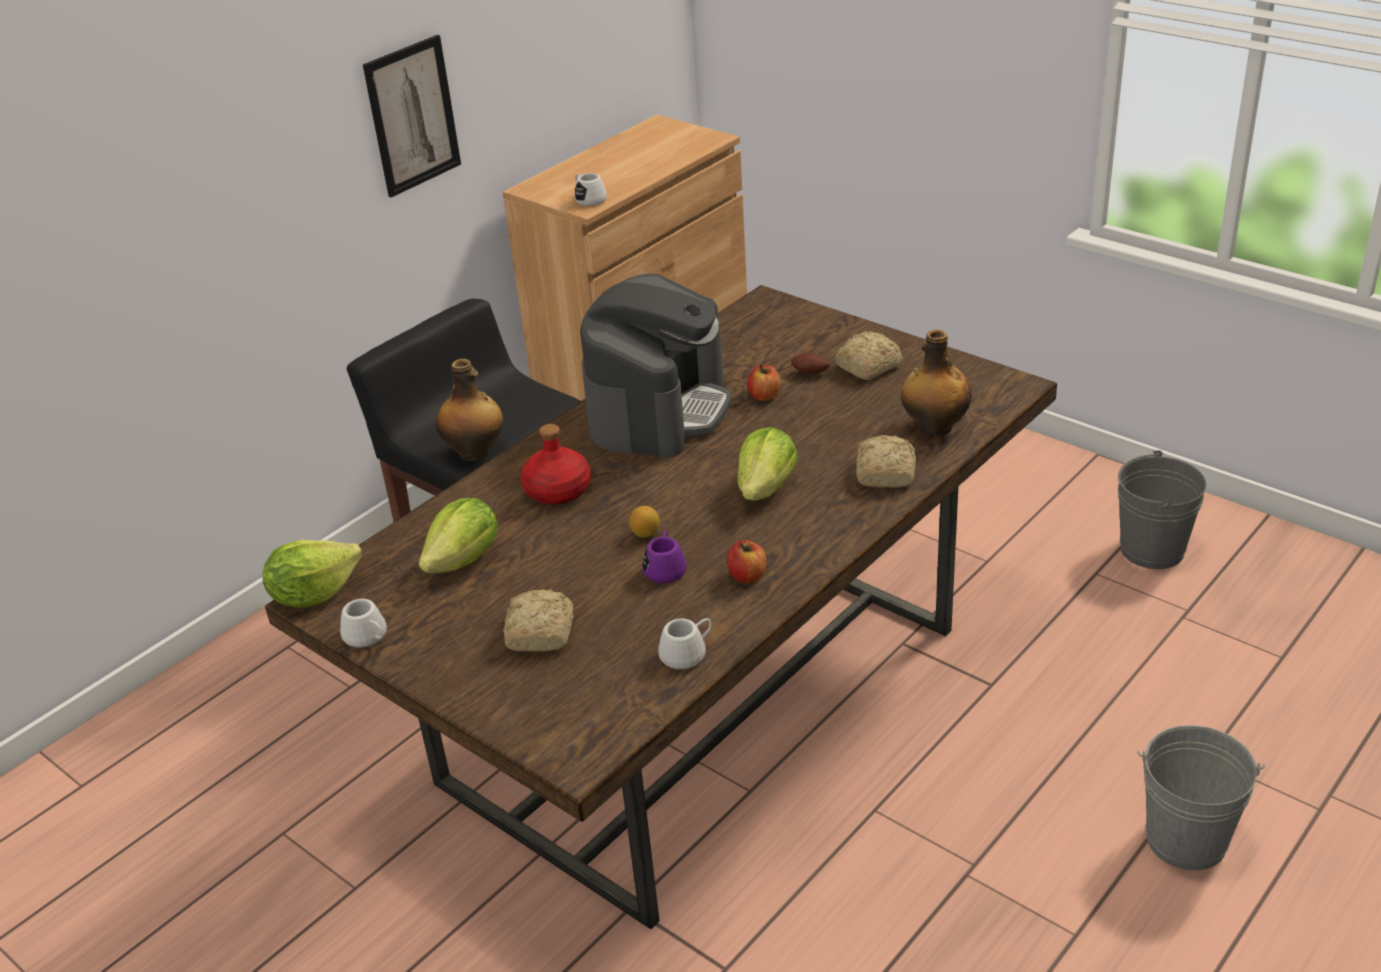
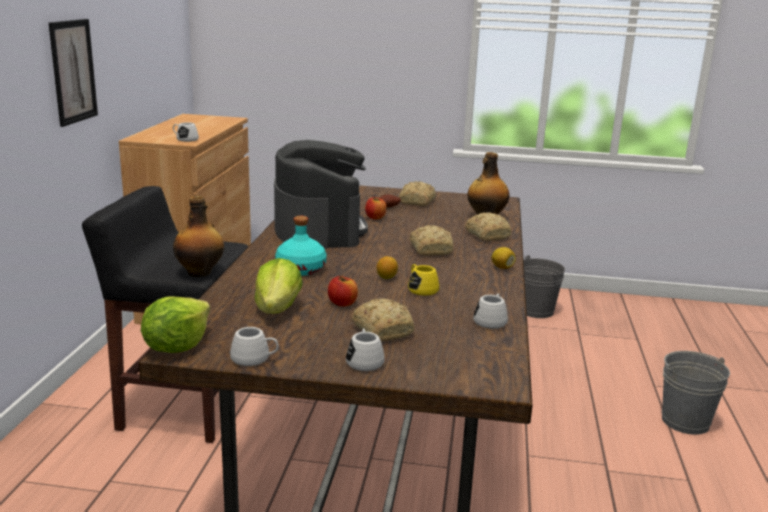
camera: 35 degrees left, 15 degrees down
red bottle [521,424,591,504] -> turquoise bottle [275,216,327,276]
purple mug [643,530,687,583] -> yellow mug [408,264,439,296]
apple [727,540,766,583] -> apple moved to [328,276,358,306]
lettuce [738,427,798,500] -> bread [409,225,453,256]
none -> white mug [346,328,384,371]
none -> lemon [491,247,516,269]

